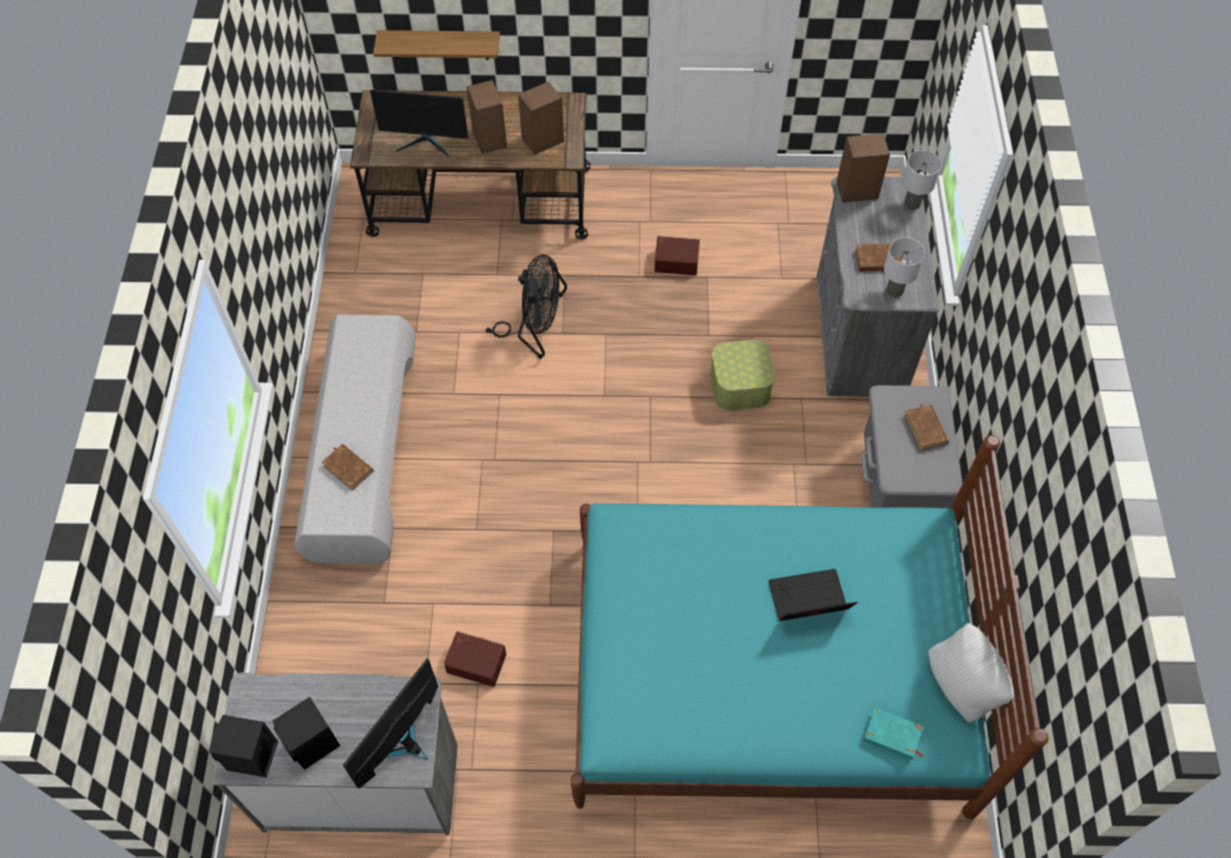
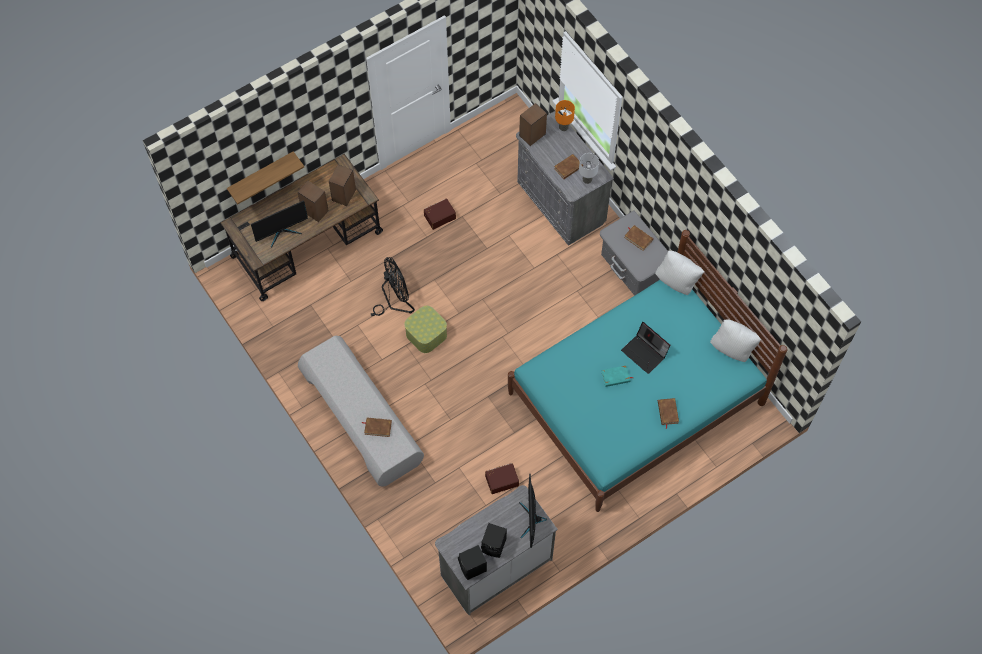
camera: 35 degrees left, 5 degrees up
storage box [710,339,775,411] -> storage box moved to [404,306,447,353]
laptop [769,569,858,621] -> laptop turned 90 degrees counterclockwise [621,322,670,374]
turquoise book [863,707,923,760] -> turquoise book moved to [602,365,633,387]
white table lamp [902,150,942,210] -> orange table lamp [555,100,575,131]
none -> white pillow [655,251,704,295]
none -> brown book [658,398,679,429]

